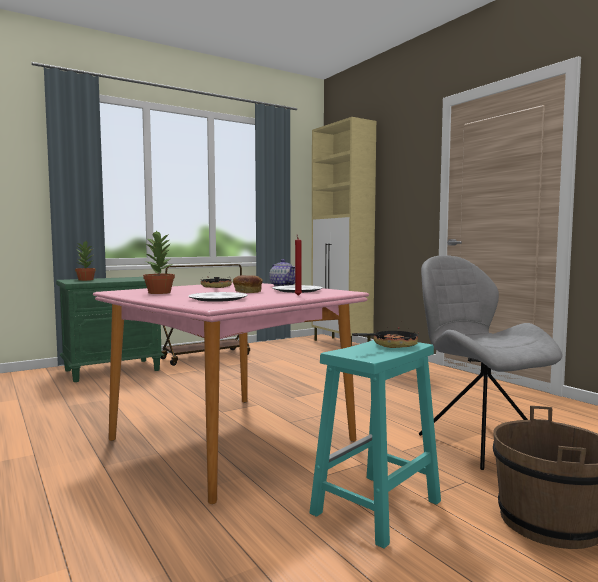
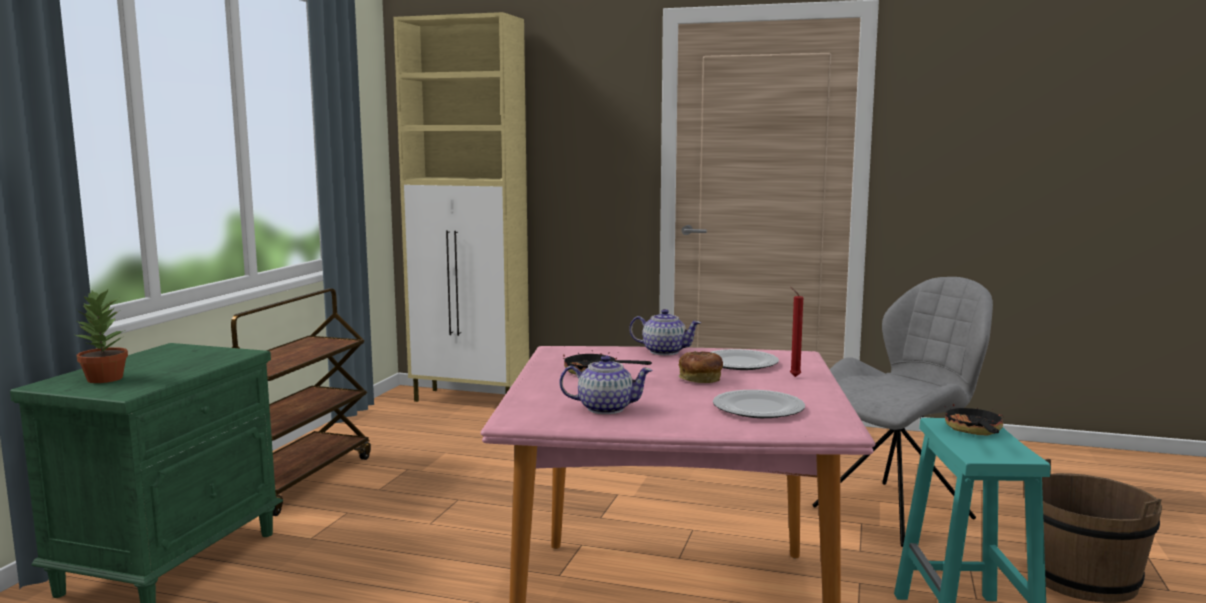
camera: 40 degrees left, 5 degrees up
potted plant [143,230,175,294] -> teapot [559,355,653,414]
grey chair [419,255,562,470] -> grey chair turned 120 degrees clockwise [813,277,993,547]

